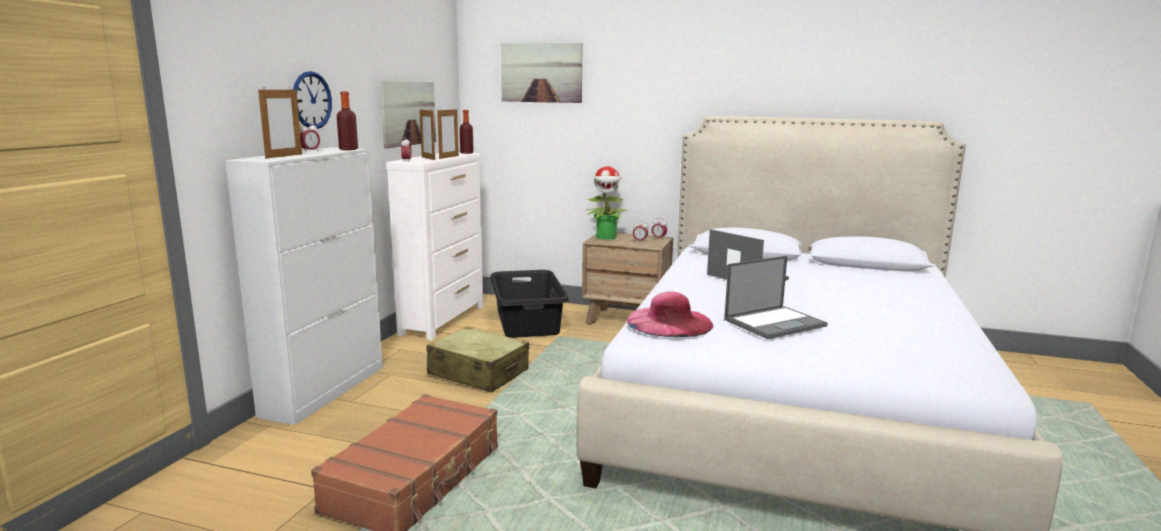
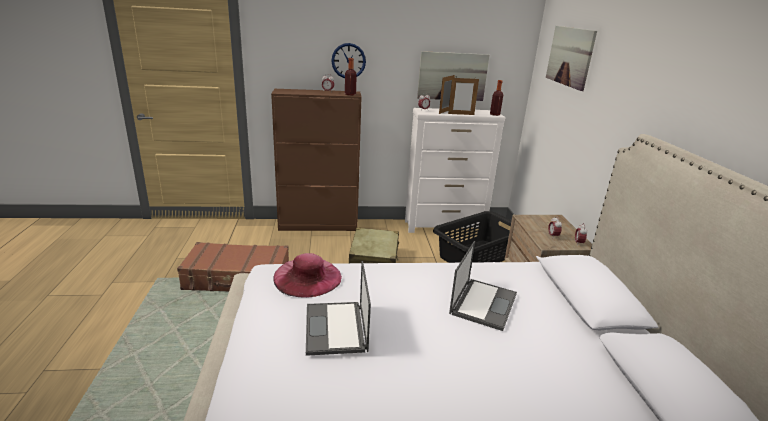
camera: 65 degrees right, 10 degrees up
white cabinet [225,148,383,425] -> brown cabinet [271,89,362,231]
picture frame [258,87,302,159] -> none
potted plant [587,166,627,240] -> none
laptop [724,256,828,339] -> laptop turned 45 degrees clockwise [306,261,371,356]

